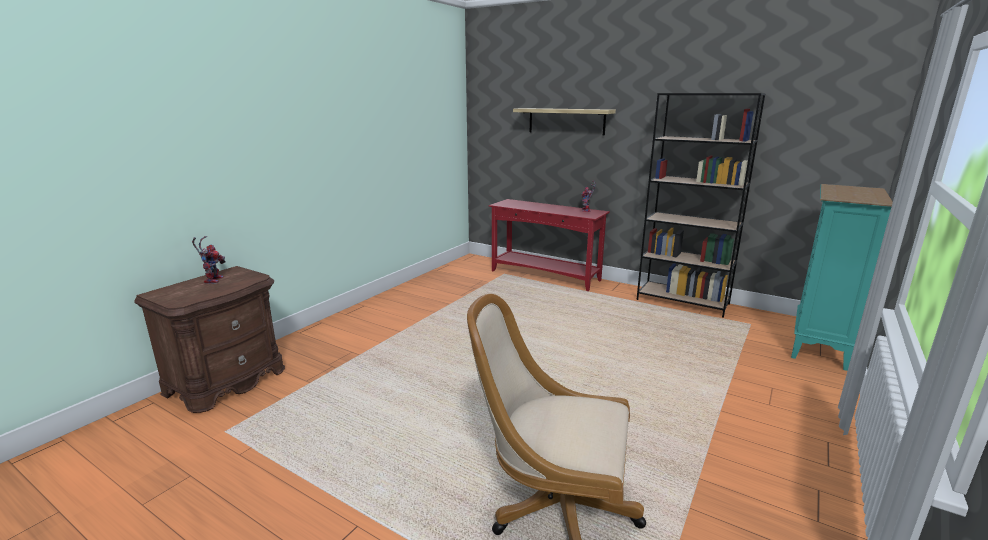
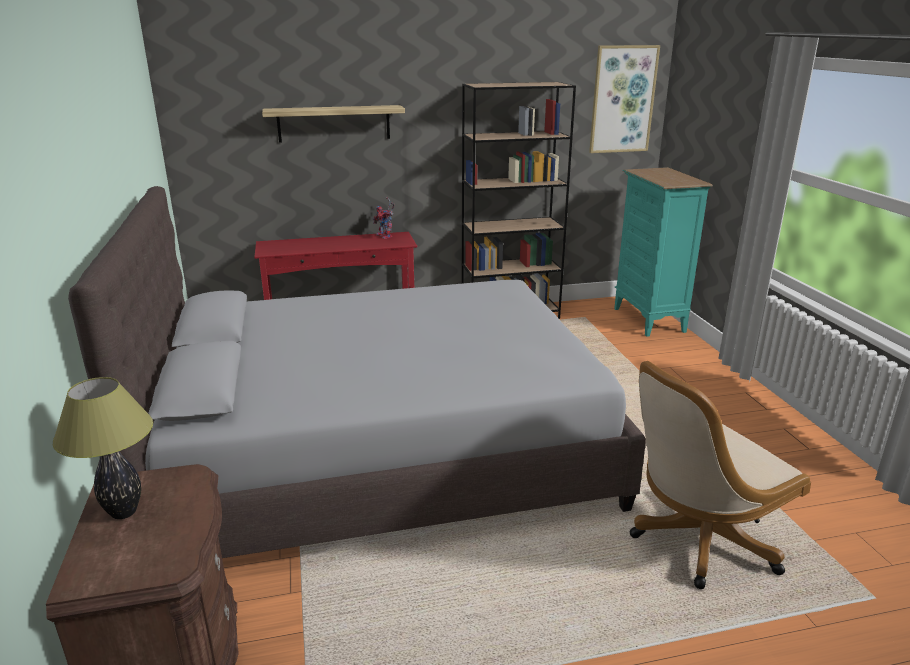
camera: 45 degrees left, 5 degrees up
toy robot [192,236,226,284] -> table lamp [53,377,153,519]
none -> grey bed [68,186,646,558]
none -> picture [589,45,660,153]

